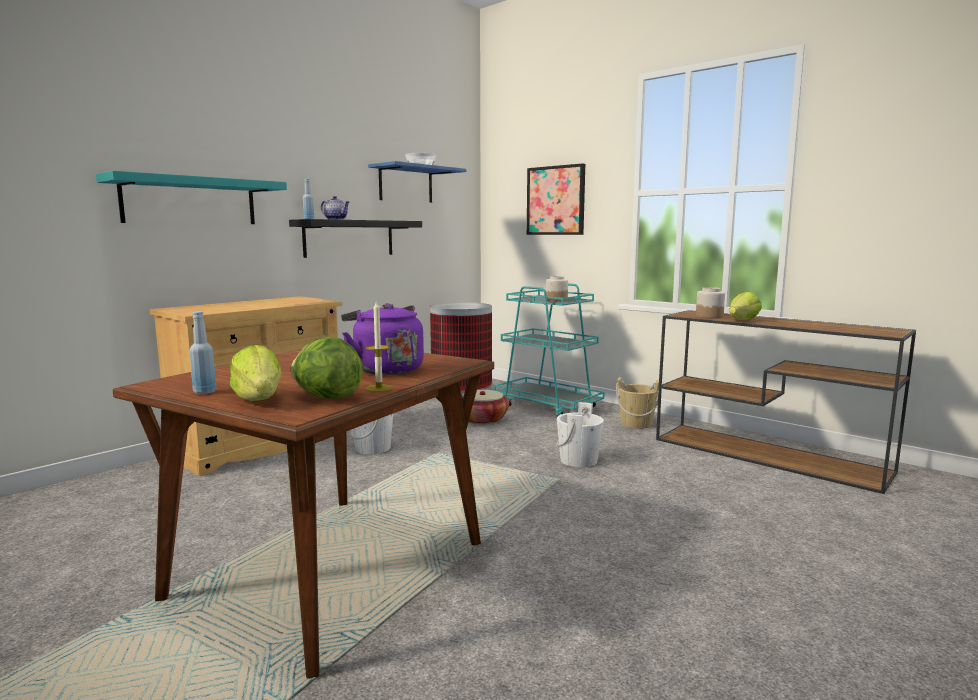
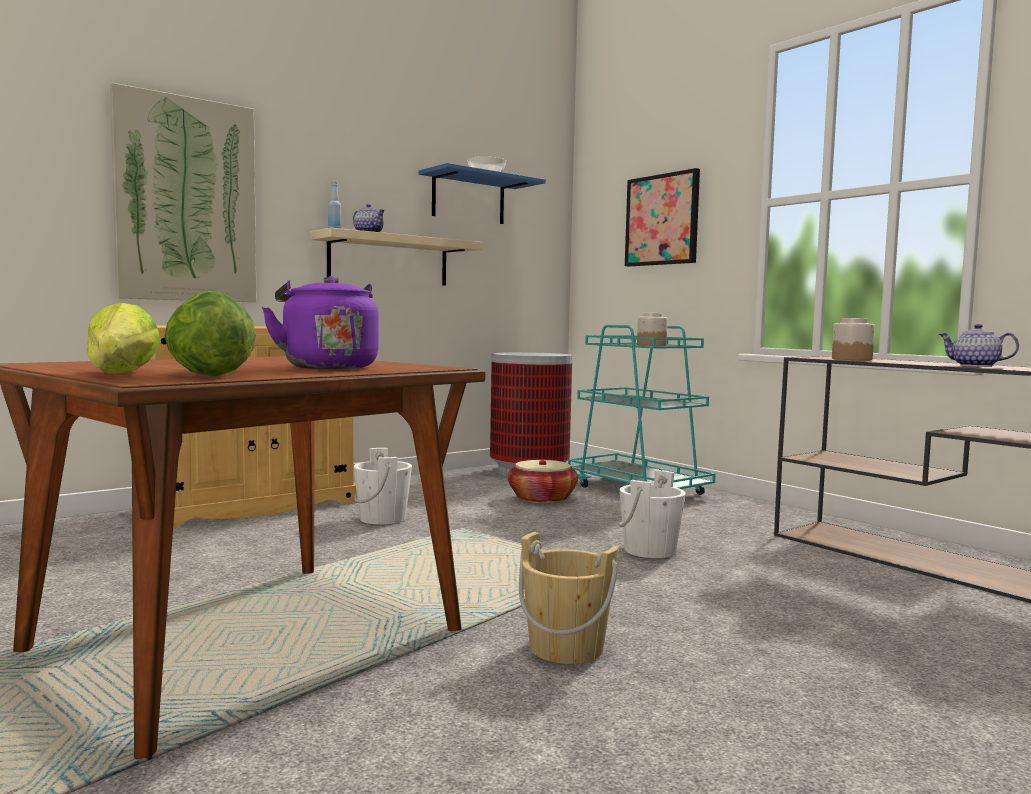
camera: 10 degrees right, 5 degrees down
turquoise shelf [96,171,287,224] -> picture [110,83,257,302]
blue bottle [190,311,216,394] -> none
black shelf [289,219,422,258] -> beige shelf [310,228,483,286]
candle [366,302,393,392] -> none
beige bucket [616,377,659,429] -> beige bucket moved to [519,532,619,664]
lettuce [729,292,762,320] -> none
none -> teapot [938,324,1019,367]

